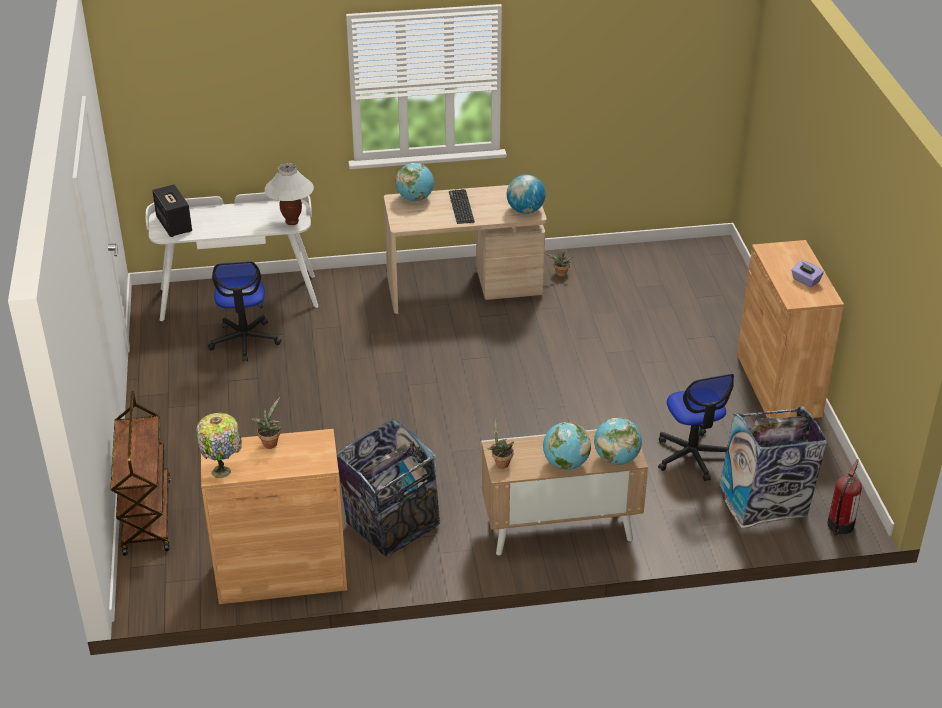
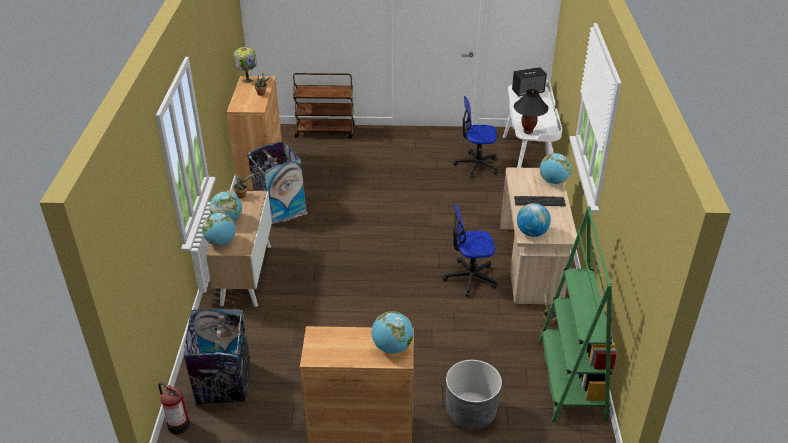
camera: 100 degrees right, 0 degrees up
white table lamp [265,163,314,225] -> black table lamp [514,89,548,134]
office chair [658,374,734,481] -> office chair moved to [442,202,497,297]
purple tissue box [791,260,824,287] -> none
none -> globe [372,311,413,354]
none -> grey planter [446,360,502,430]
none -> green bookcase [539,206,617,422]

